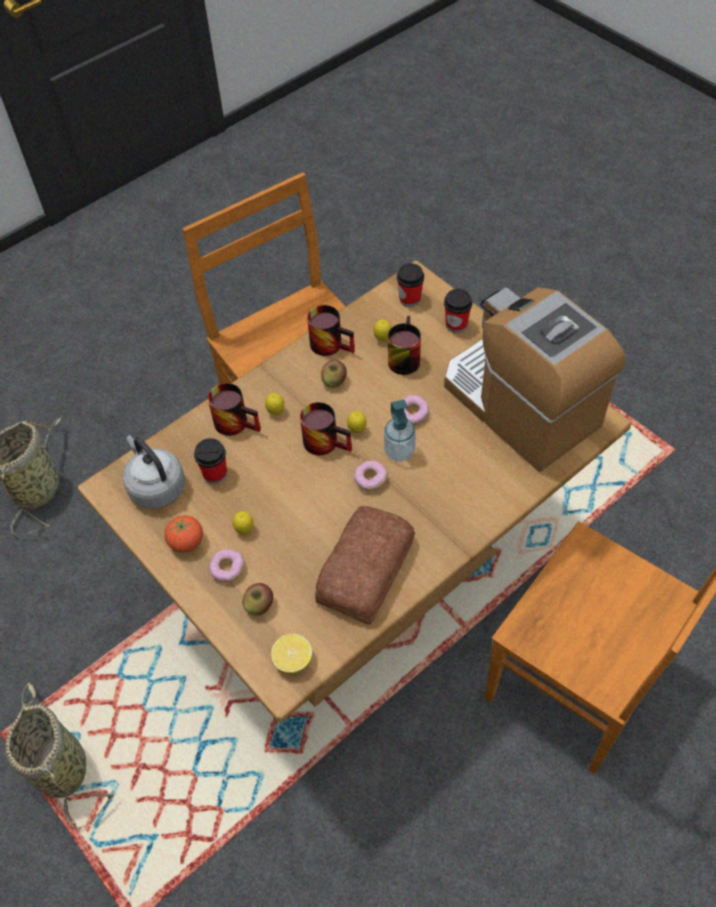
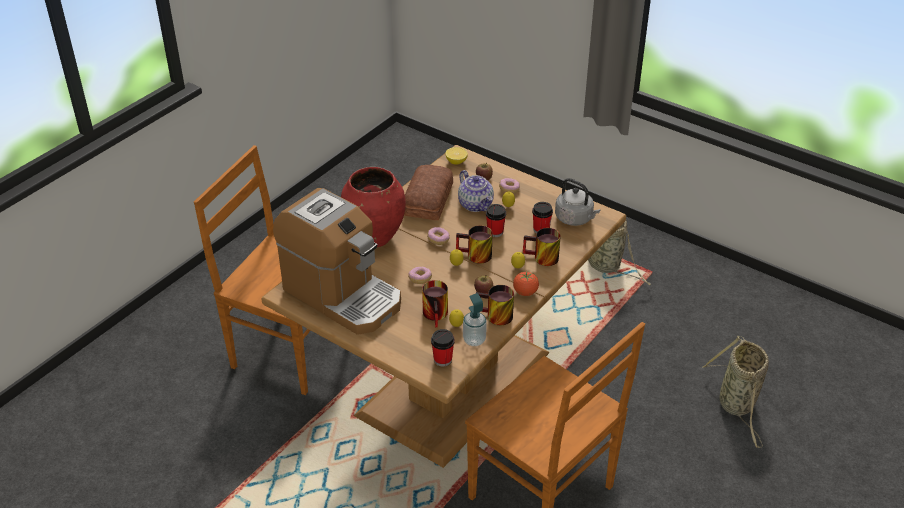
camera: 165 degrees right, 15 degrees down
tomato [164,515,203,553] -> tomato moved to [513,271,539,296]
soap dispenser [384,399,416,462] -> soap dispenser moved to [463,293,487,346]
cup [444,289,473,333] -> cup moved to [486,204,506,237]
none -> red vase [341,167,406,247]
none -> teapot [458,170,494,212]

